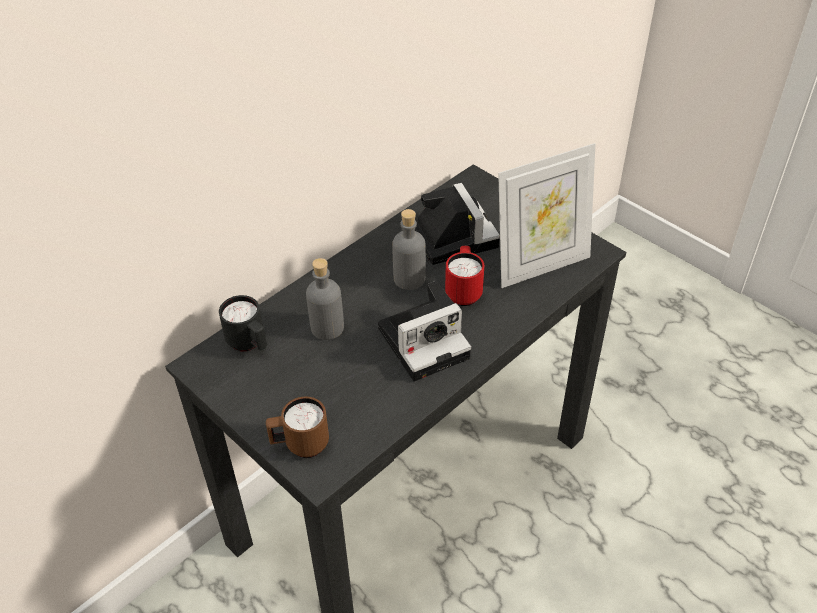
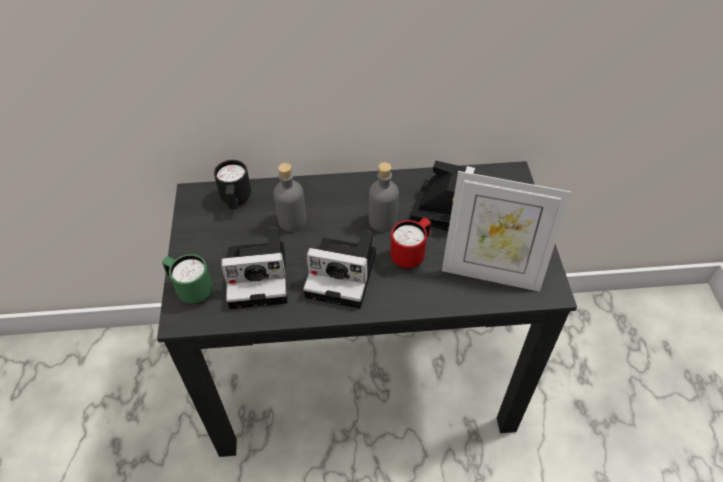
camera: 40 degrees right, 5 degrees up
brown mug [266,396,329,458] -> green mug [162,254,213,304]
none -> camera [221,227,288,309]

